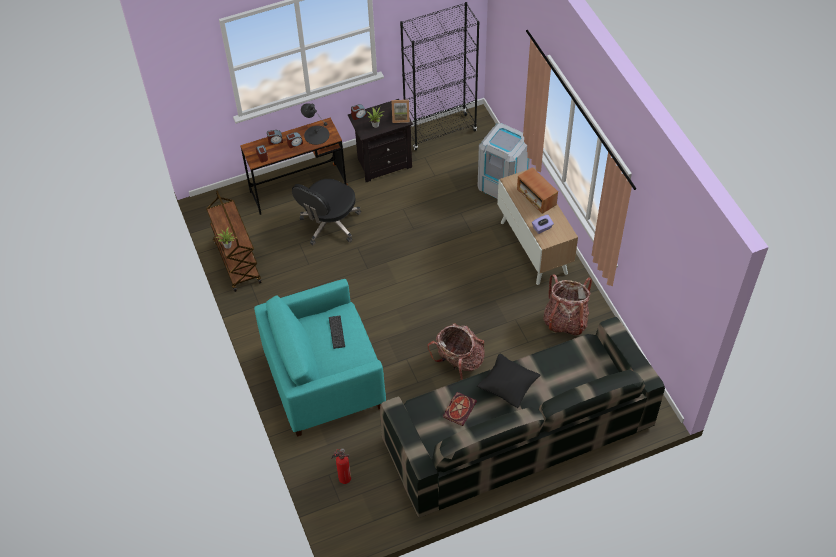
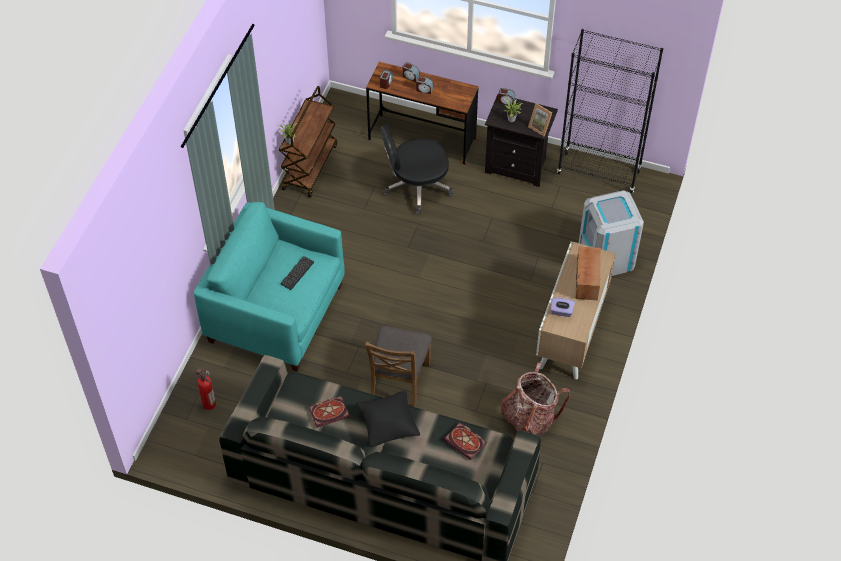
camera: 40 degrees right, 0 degrees up
black table lamp [301,103,329,145] -> none
backpack [427,323,485,380] -> brown chair [365,326,432,407]
none -> book [443,422,486,460]

